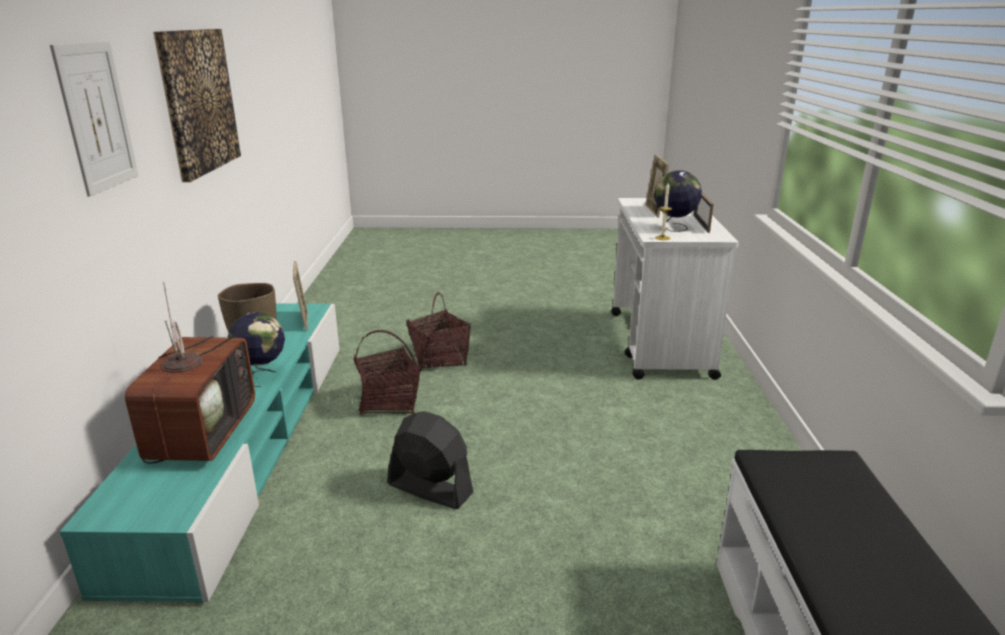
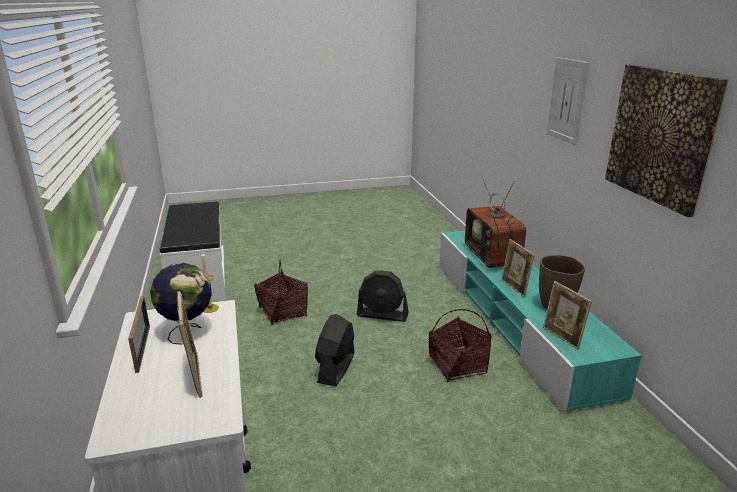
camera: 165 degrees right, 0 degrees up
globe [228,312,285,387] -> picture frame [501,239,535,297]
basket [407,292,471,372] -> basket moved to [254,260,308,325]
none -> black fan [315,314,354,386]

